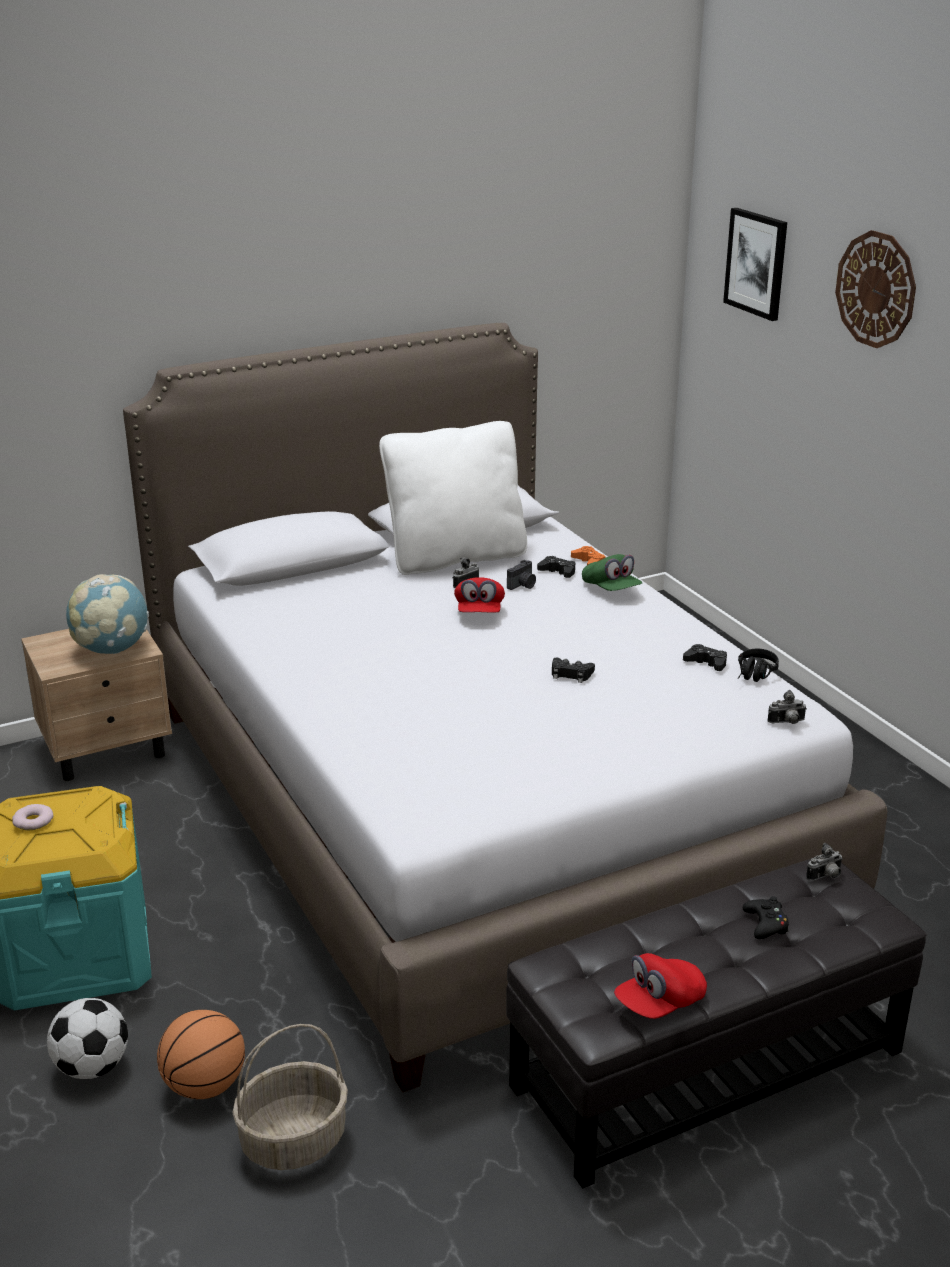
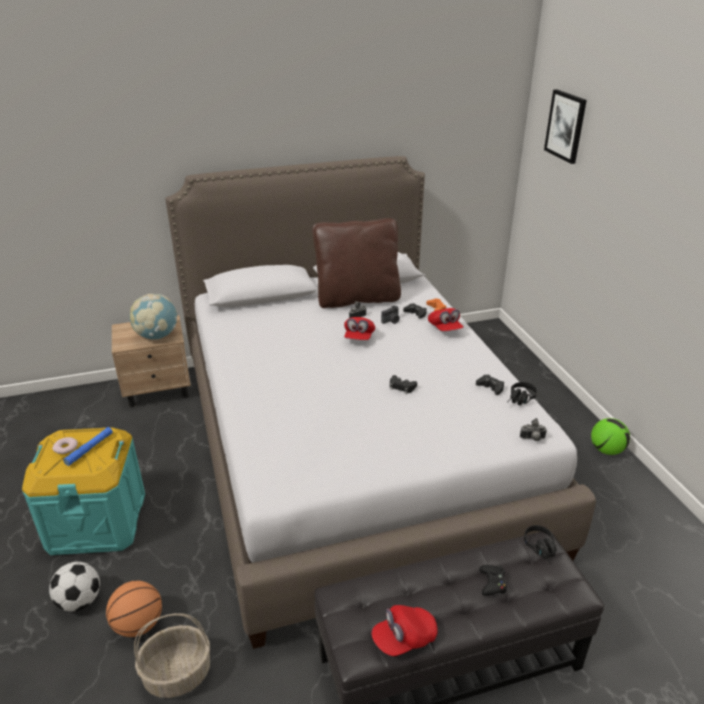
camera: 10 degrees right, 5 degrees up
white pillow [379,421,527,575] -> brown pillow [312,218,401,308]
green cap [582,554,642,591] -> red cap [428,308,463,331]
camera [806,843,843,881] -> black headphones [524,525,557,565]
wall clock [835,230,916,348] -> none
none -> blue flashlight [63,427,113,466]
none -> football [591,418,630,455]

